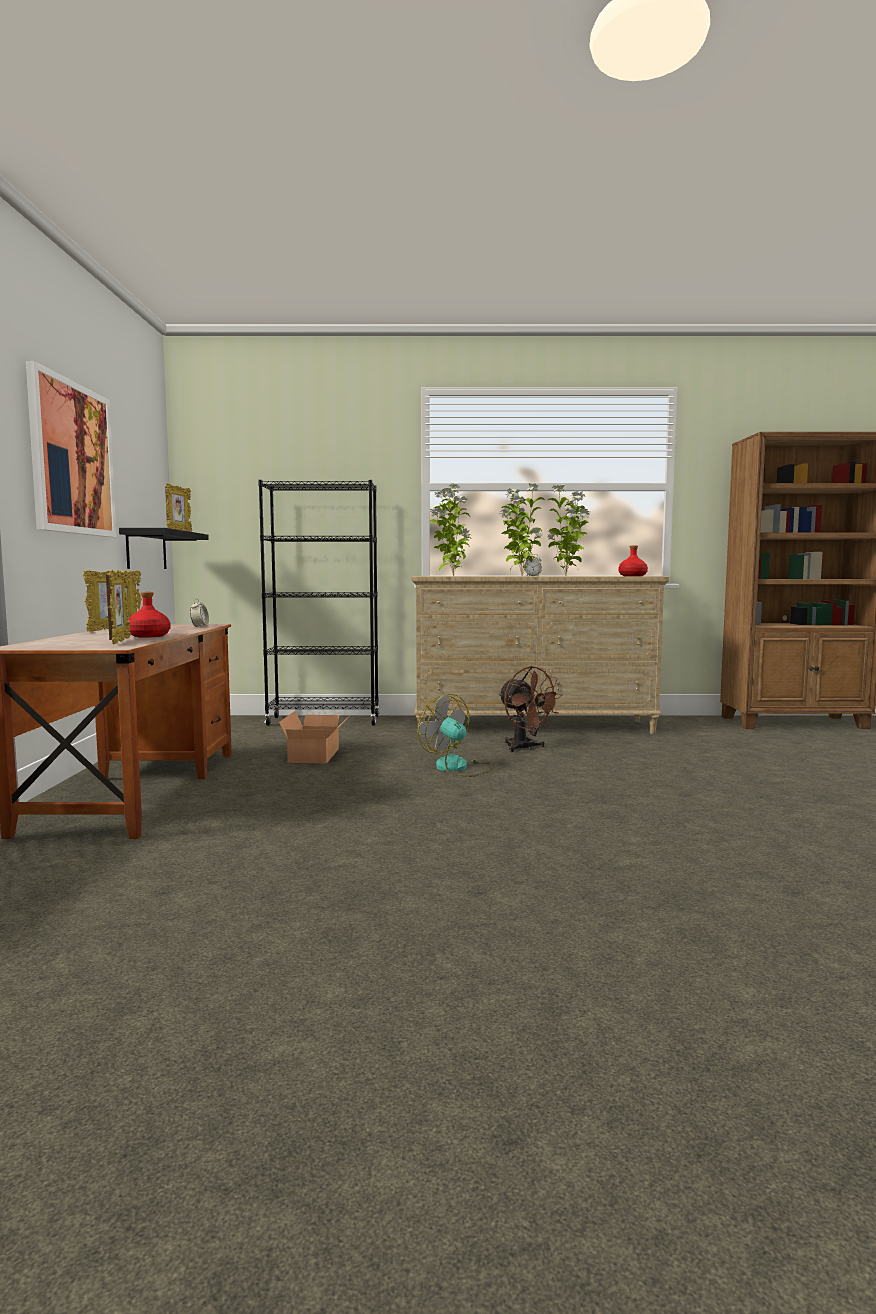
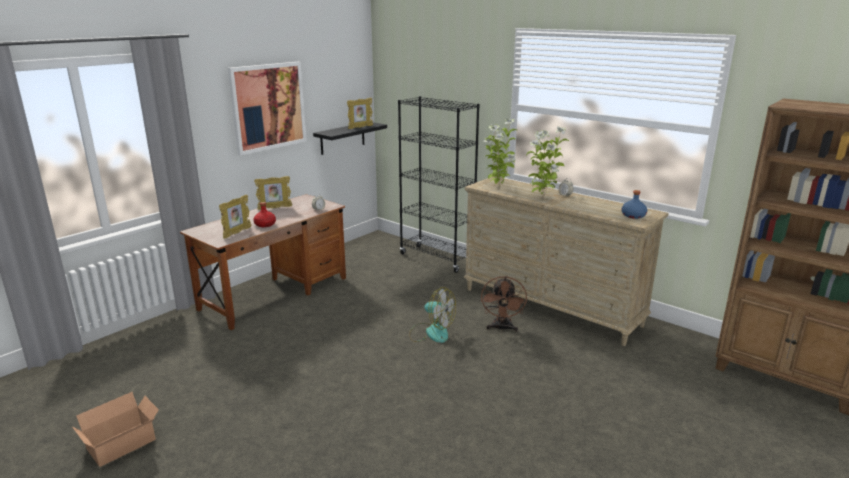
camera: 40 degrees right, 15 degrees up
cardboard box [279,711,344,763] -> cardboard box moved to [73,392,159,467]
fan [417,694,495,777] -> fan turned 120 degrees clockwise [409,287,456,343]
potted plant [547,484,591,576] -> none
red bottle [619,546,648,576] -> blue bottle [621,190,647,219]

